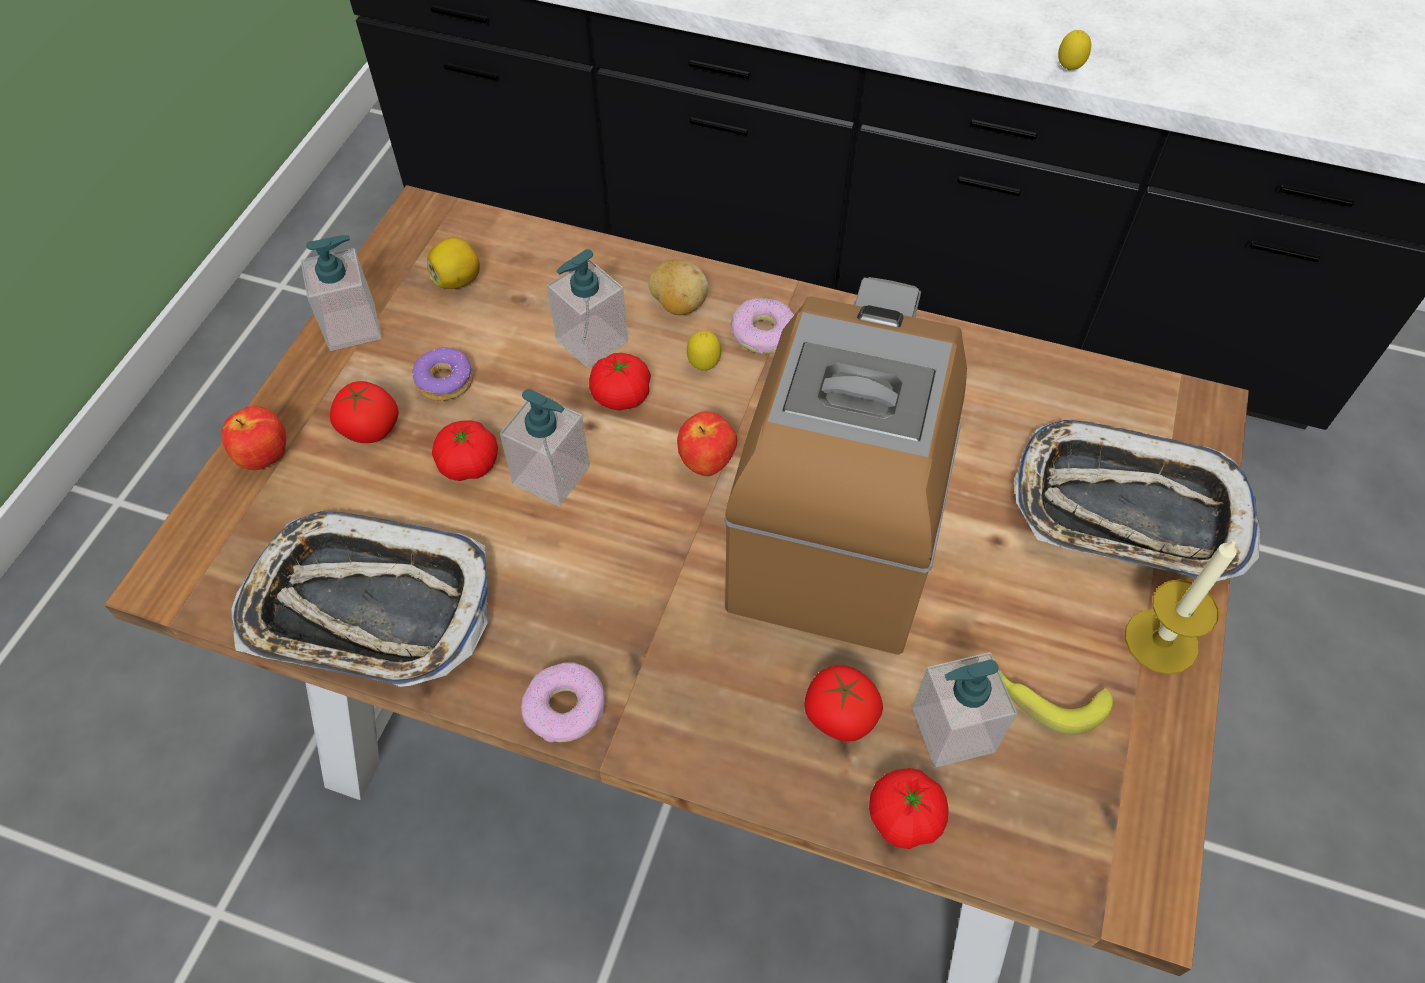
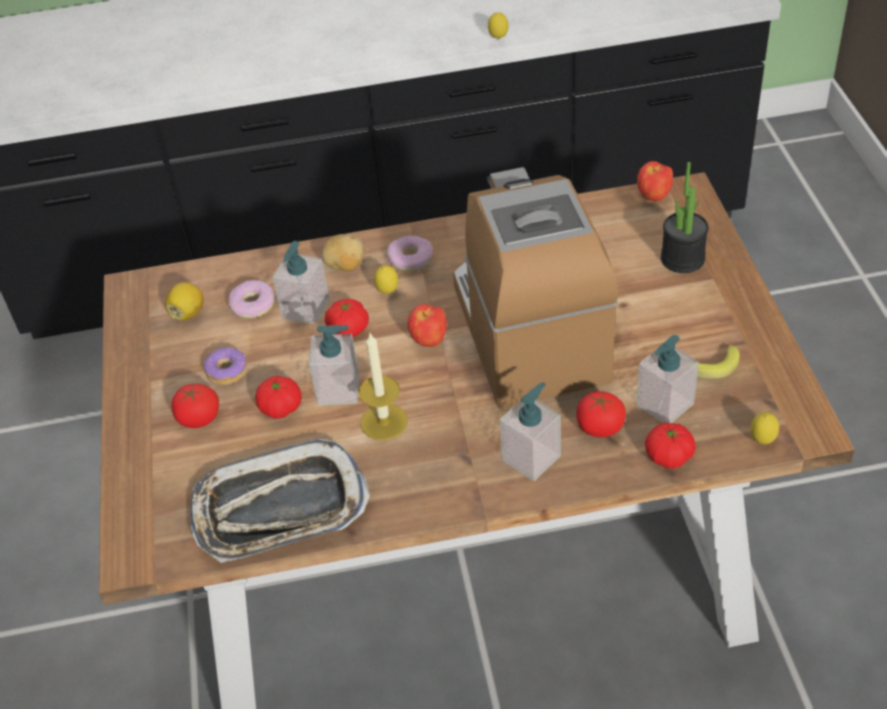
camera: 25 degrees left, 10 degrees down
apple [222,406,286,470] -> apple moved to [637,161,673,201]
soap dispenser [301,235,382,351] -> soap dispenser moved to [500,382,561,481]
donut [521,663,605,742] -> donut moved to [228,280,276,319]
tray [1014,420,1260,581] -> potted plant [661,162,709,273]
candle [1125,539,1237,674] -> candle moved to [359,333,408,440]
none -> lemon [750,412,779,444]

